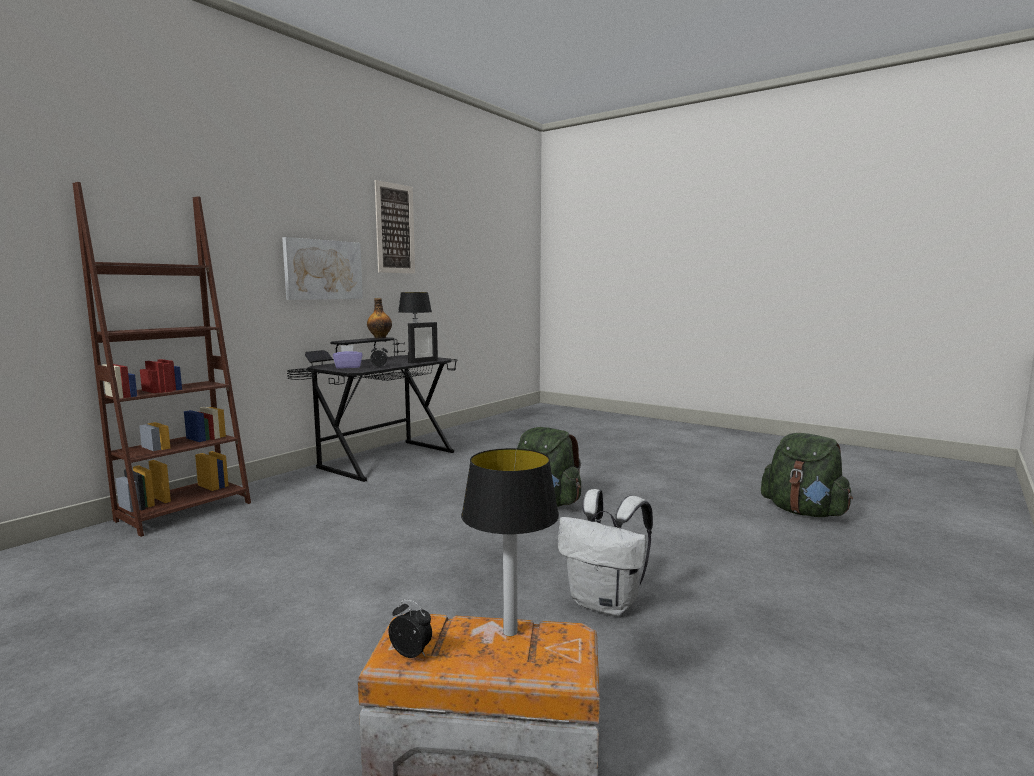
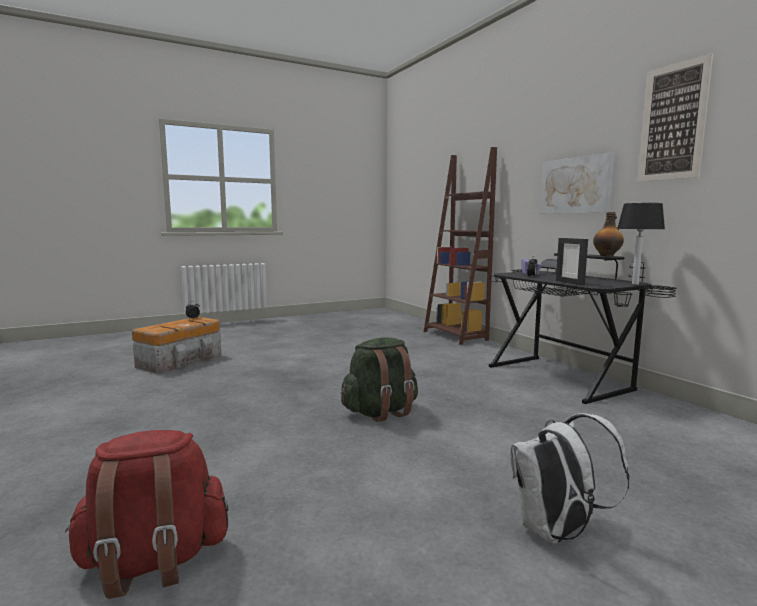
camera: 115 degrees right, 0 degrees up
table lamp [461,448,559,636] -> none
white backpack [558,489,653,616] -> white backpack moved to [510,413,630,544]
green backpack [761,433,853,517] -> red backpack [65,430,228,599]

